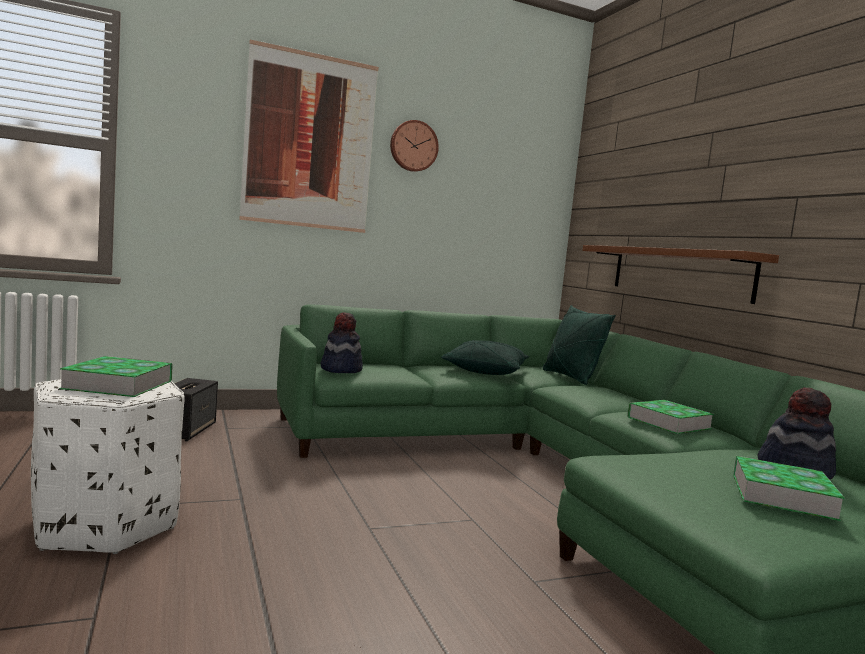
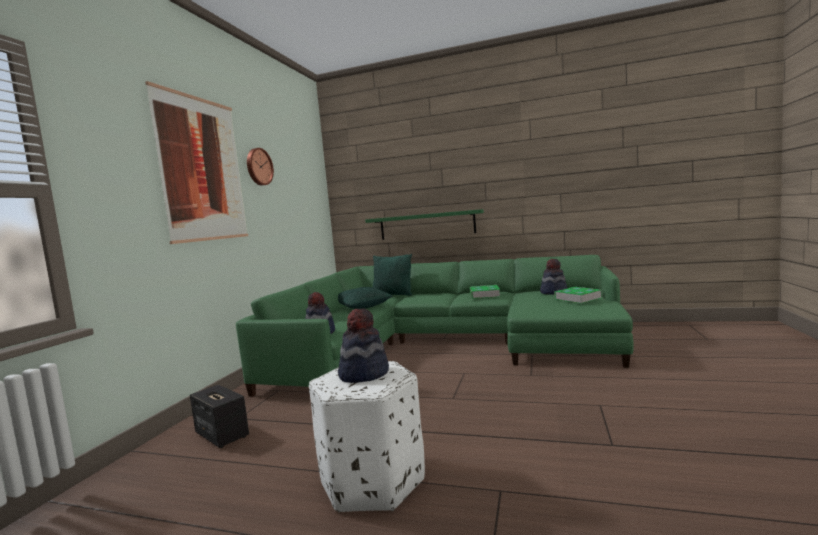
camera: 50 degrees left, 0 degrees up
book [59,356,173,397] -> hat [338,308,389,383]
brown shelf [582,245,779,304] -> green shelf [365,209,484,240]

